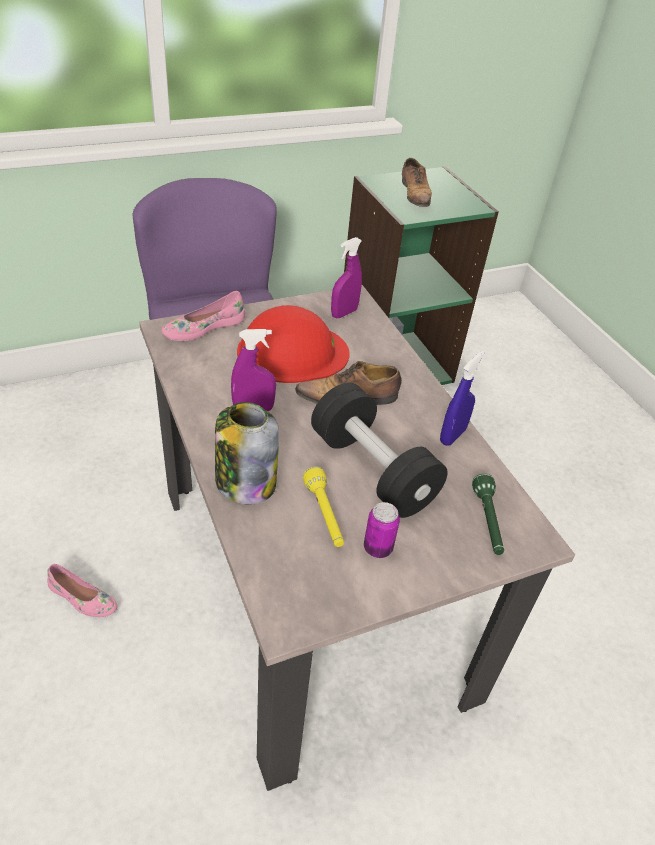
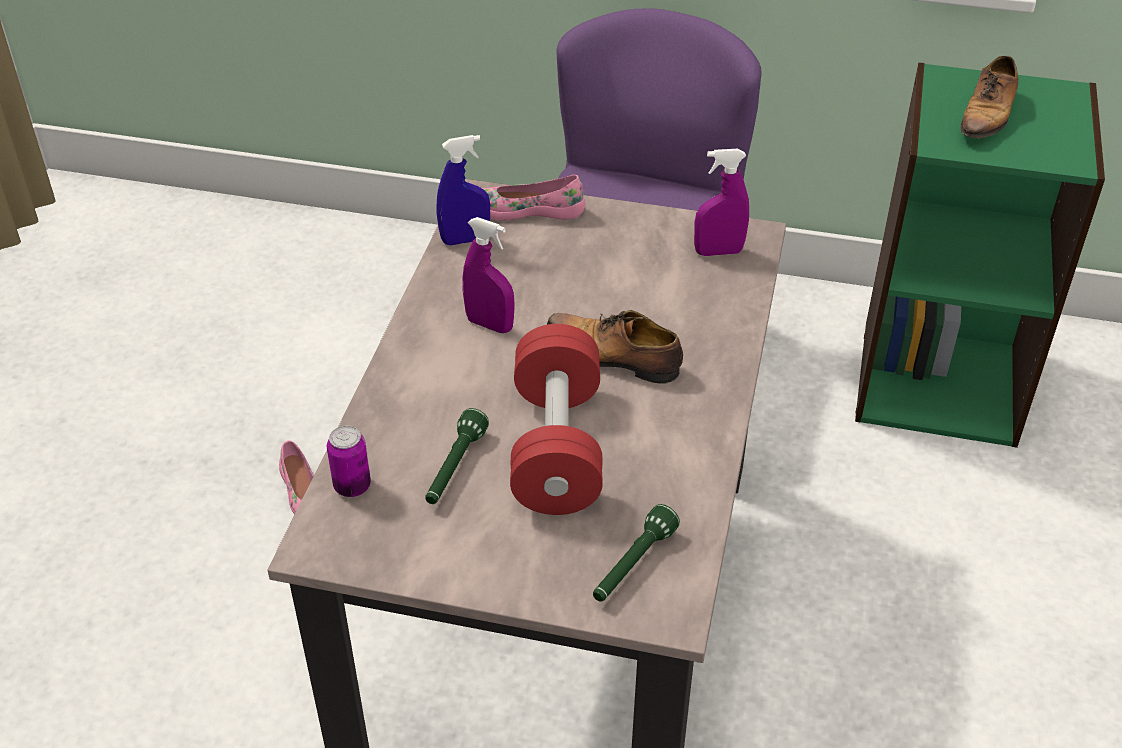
camera: 40 degrees right, 0 degrees up
jar [215,402,279,505] -> none
red hard hat [237,305,350,383] -> none
yellow flashlight [303,467,344,547] -> green flashlight [425,408,489,504]
black dumbbell [311,382,448,518] -> red dumbbell [510,324,602,515]
can [364,502,400,558] -> can moved to [327,426,371,497]
blue spray bottle [440,351,484,446] -> blue spray bottle moved to [436,135,490,245]

